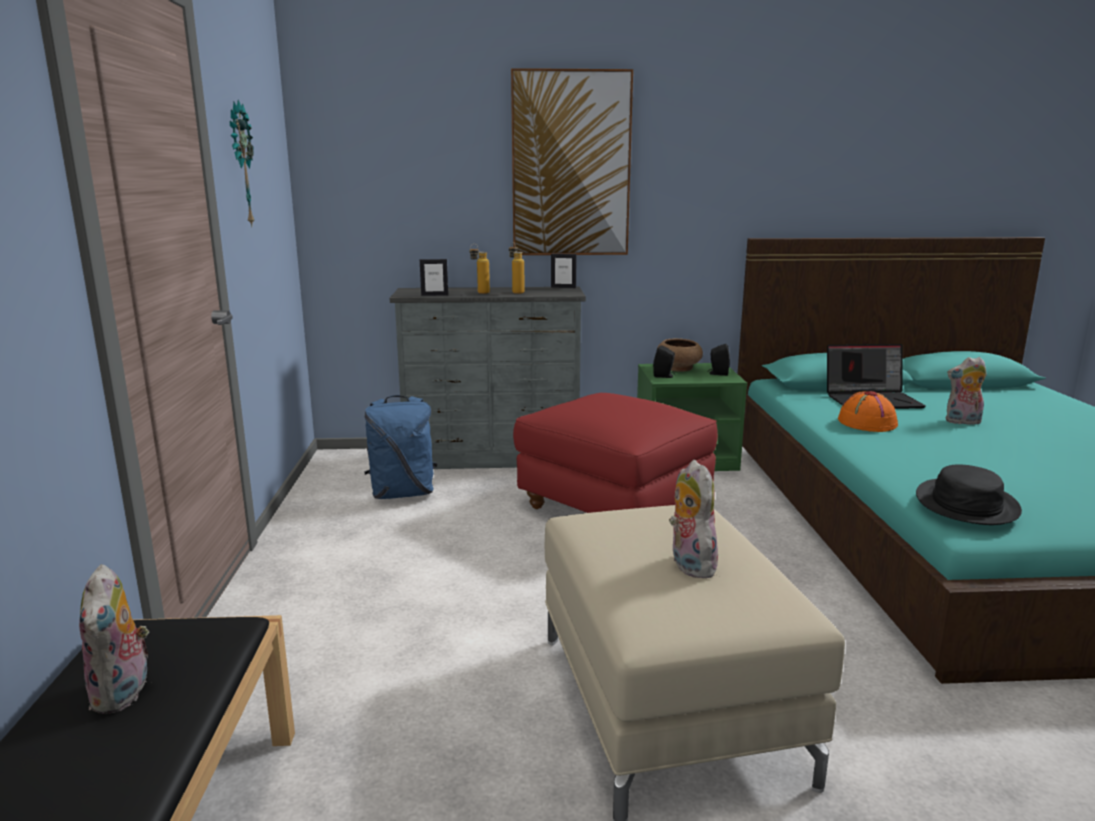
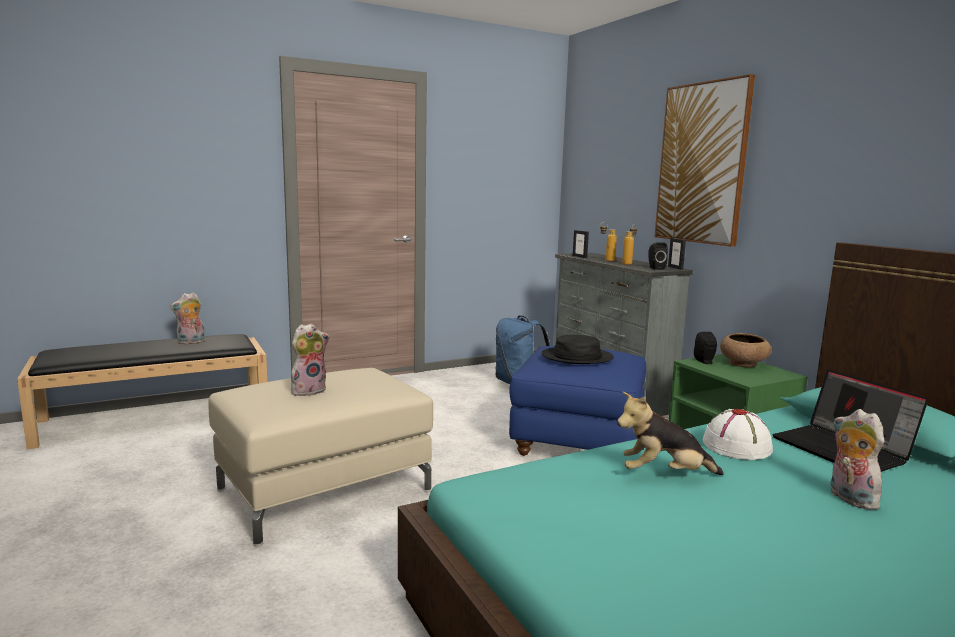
camera: 65 degrees right, 5 degrees down
wall clock [230,100,255,226] -> none
red ottoman [513,393,718,513] -> blue ottoman [509,346,646,456]
black speaker [707,344,730,376] -> black speaker moved to [648,242,668,270]
orange hat [838,391,898,432] -> white hat [703,409,773,460]
black hat [916,465,1022,525] -> black hat moved to [542,335,614,364]
none -> plush toy [617,392,724,475]

